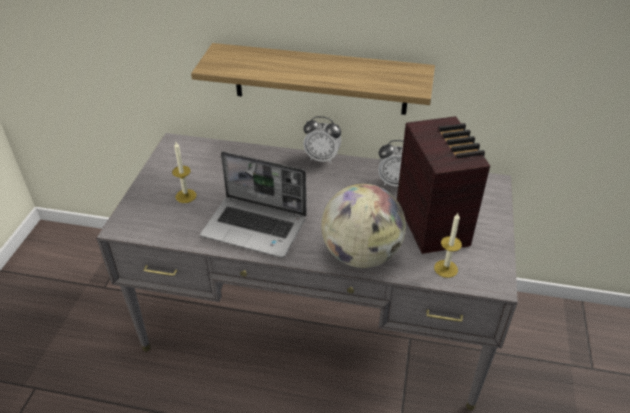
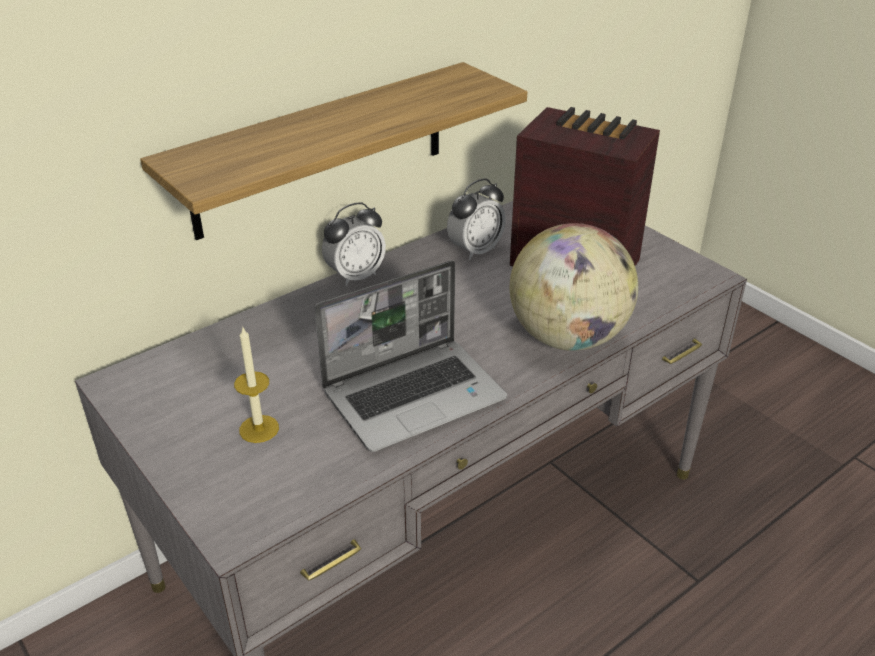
camera: 50 degrees left, 5 degrees down
candle [434,213,462,278] -> none

